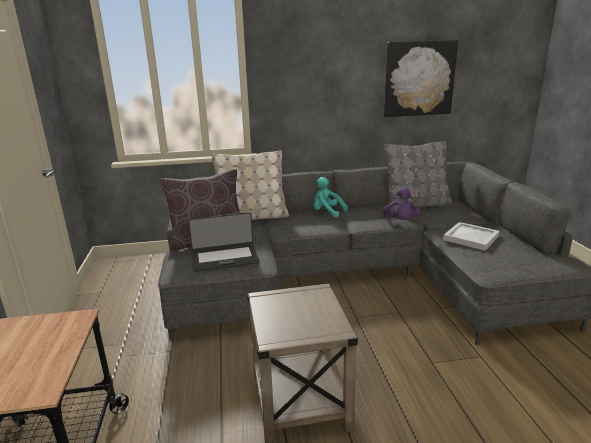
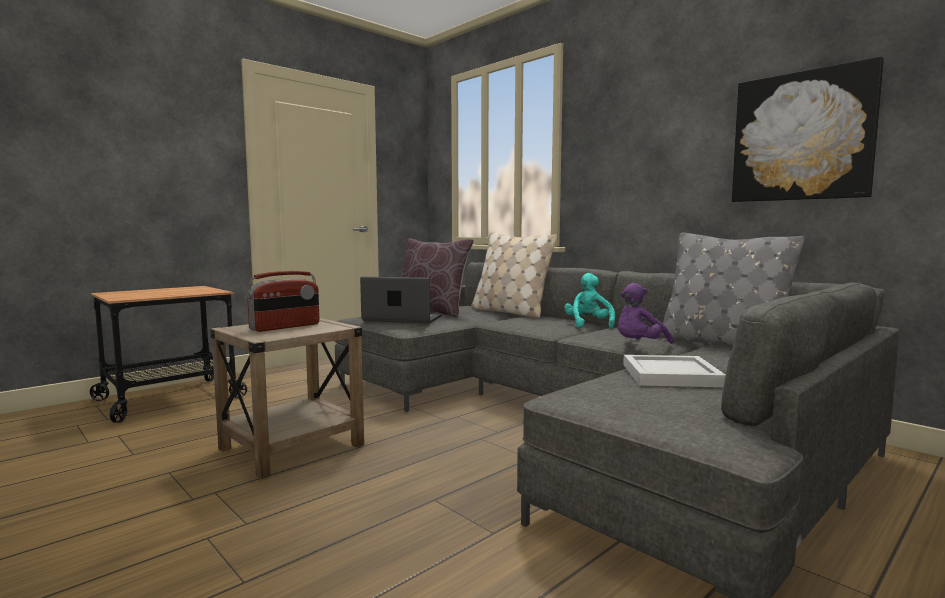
camera: 55 degrees right, 15 degrees down
laptop [188,212,260,272] -> laptop turned 150 degrees clockwise [360,277,441,323]
none -> radio [246,271,319,332]

